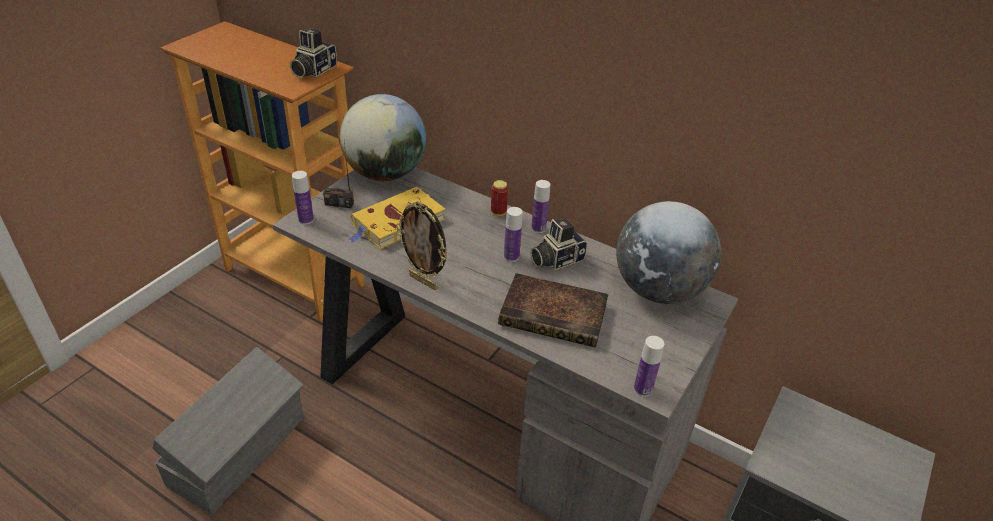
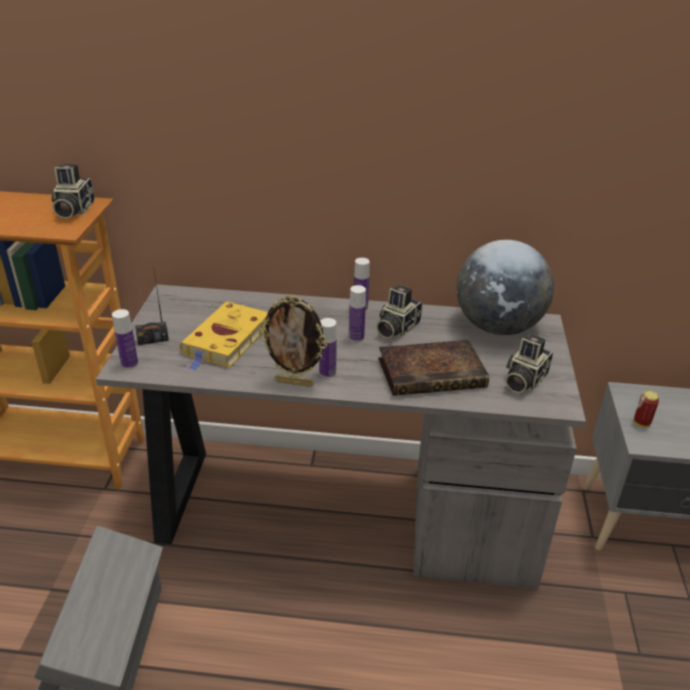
camera: 25 degrees left, 5 degrees down
globe [339,94,426,181] -> none
can [491,180,508,216] -> can moved to [634,391,659,427]
bottle [634,336,664,397] -> bottle moved to [319,318,337,378]
none -> camera [505,334,553,393]

